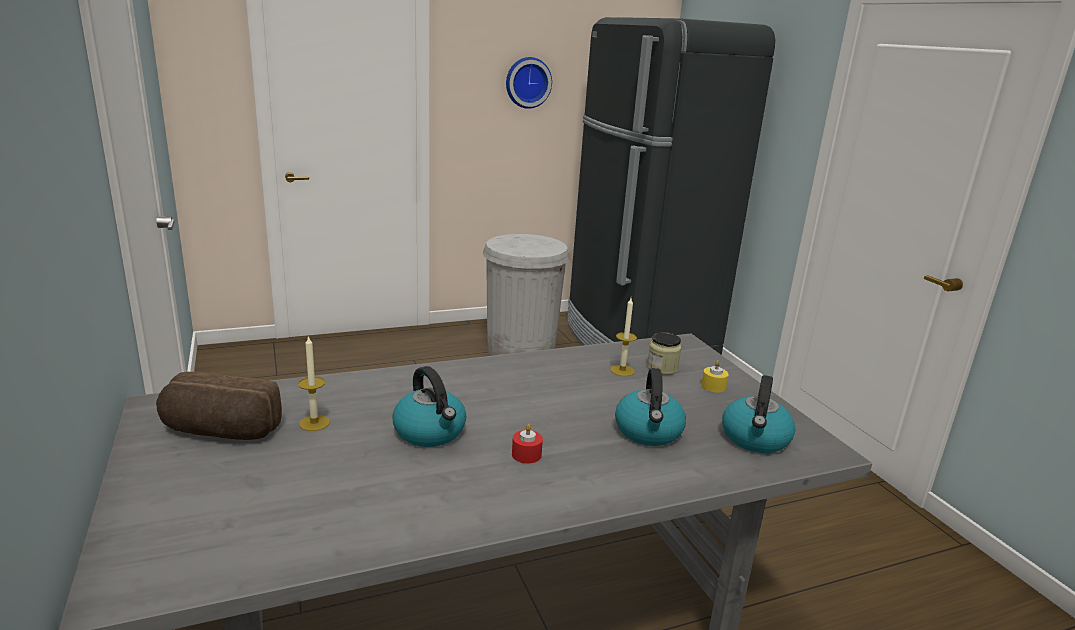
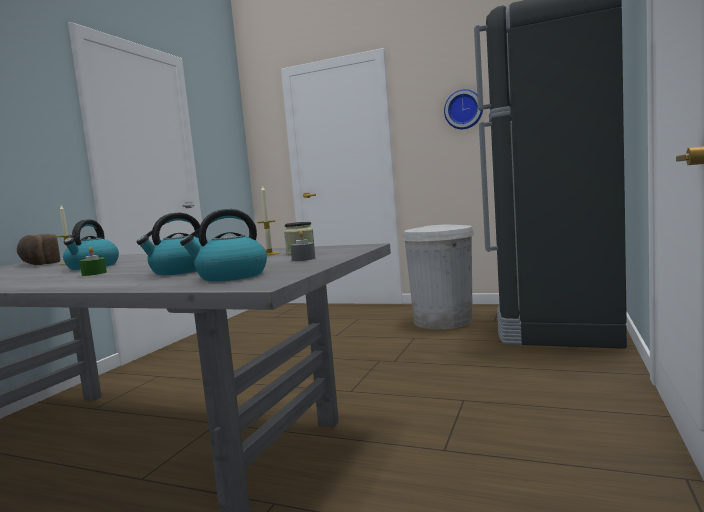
camera: 45 degrees right, 15 degrees down
red candle [512,424,543,464] -> green candle [80,247,107,276]
yellow candle [701,360,729,392] -> grey candle [290,231,315,261]

